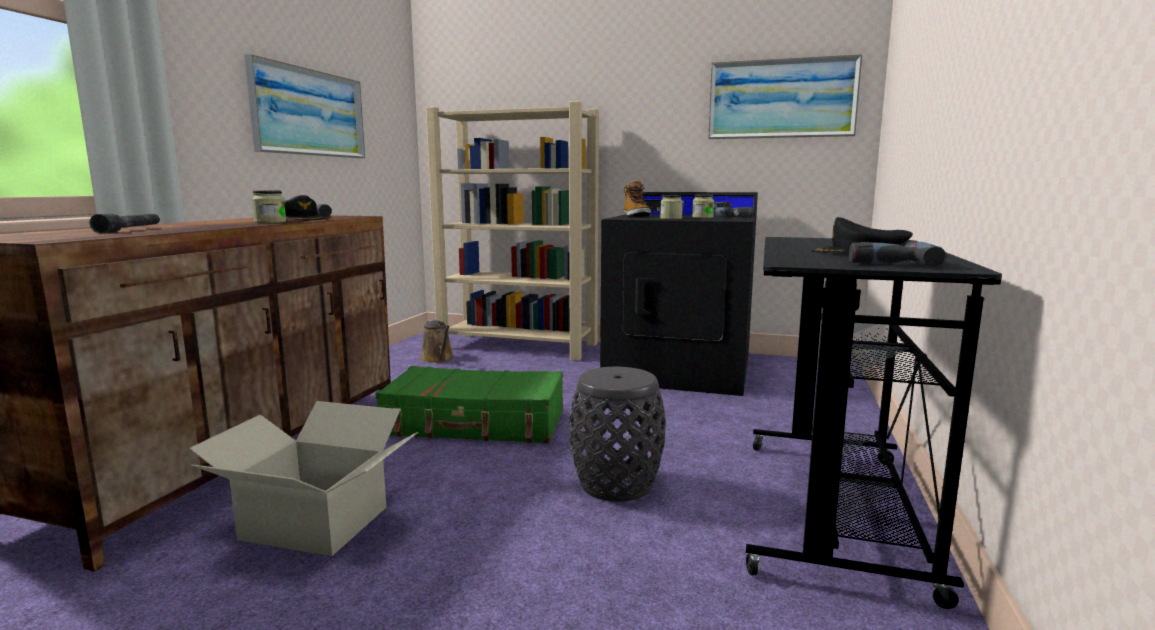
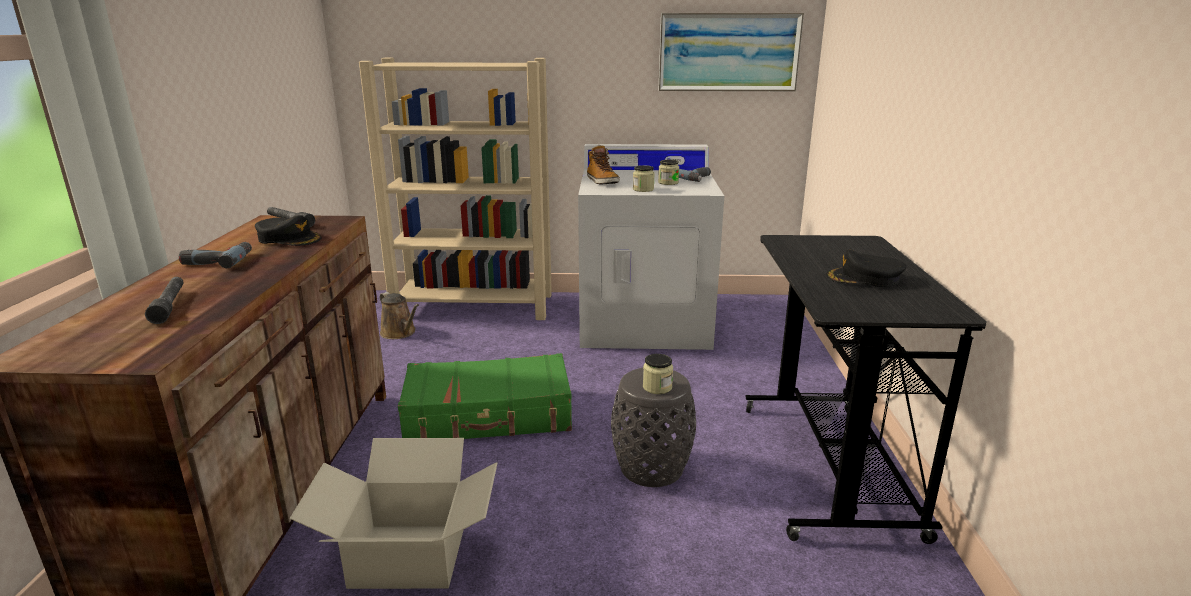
camera: 15 degrees left, 10 degrees up
picture [244,54,365,158] -> none
jar [252,190,286,223] -> jar moved to [643,354,673,394]
black washing machine [600,192,758,396] -> white washing machine [578,144,724,350]
power drill [849,242,947,267] -> power drill moved to [179,242,252,268]

